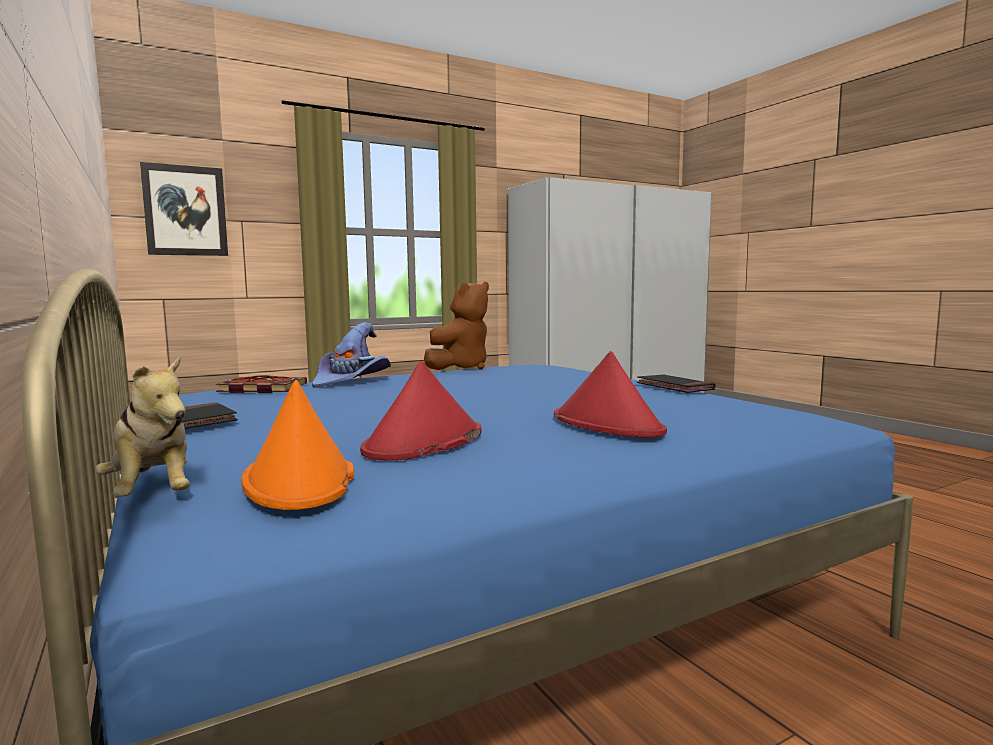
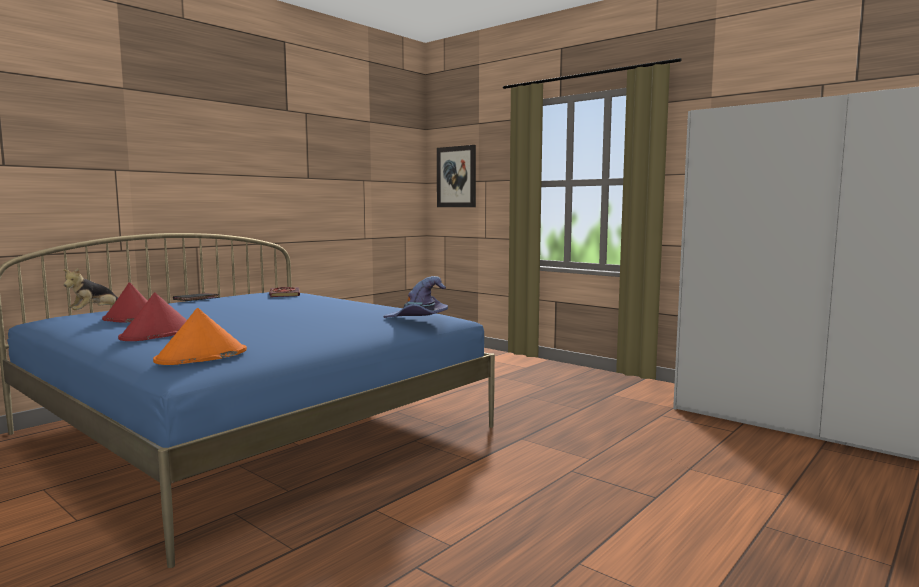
camera: 70 degrees right, 0 degrees up
orange hat [241,380,354,510] -> orange hat moved to [153,308,247,365]
purple hat [312,322,391,388] -> purple hat moved to [383,276,448,318]
brown plush toy [424,282,489,370] -> none
black book [636,374,716,393] -> none

